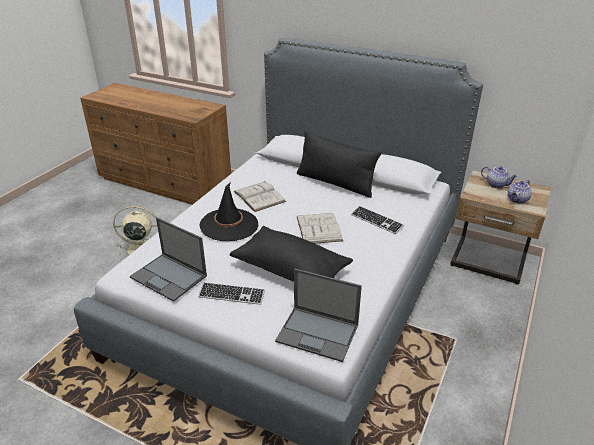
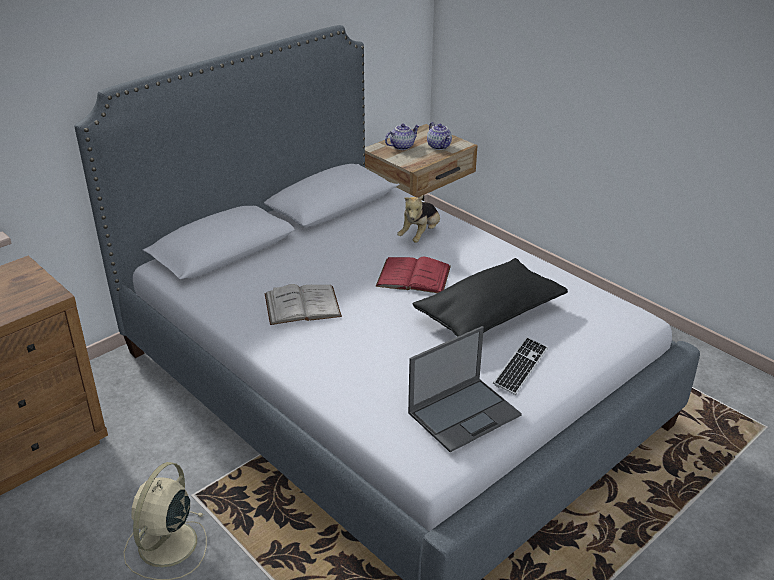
camera: 70 degrees left, 0 degrees up
black hat [199,182,258,241] -> none
laptop [275,269,362,362] -> none
white book [296,213,343,244] -> red book [376,257,451,293]
black pillow [297,131,382,198] -> none
keyboard [351,206,404,234] -> plush toy [397,195,440,243]

